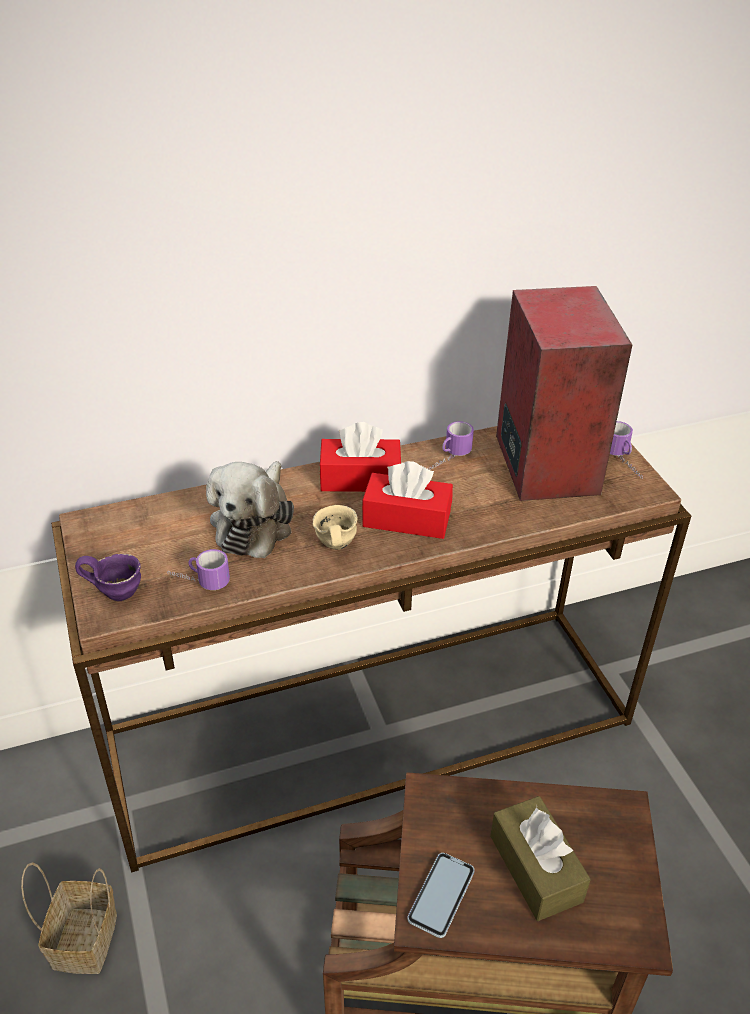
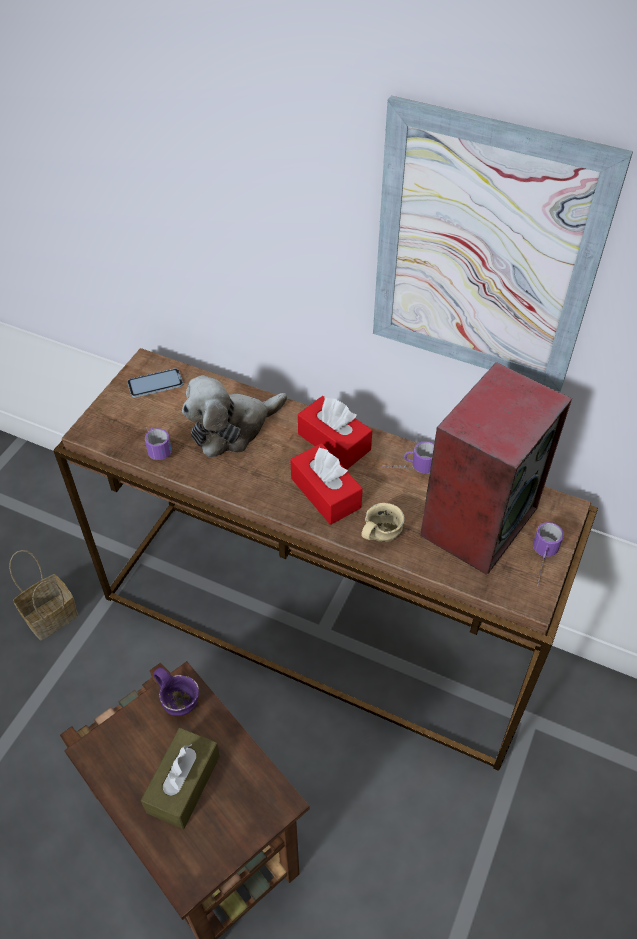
camera: 45 degrees right, 10 degrees up
purple mug [75,554,141,601] -> purple mug moved to [153,667,199,716]
beige mug [313,505,357,550] -> beige mug moved to [361,503,405,542]
phone [407,853,475,938] -> phone moved to [127,368,183,398]
none -> picture [373,96,633,392]

